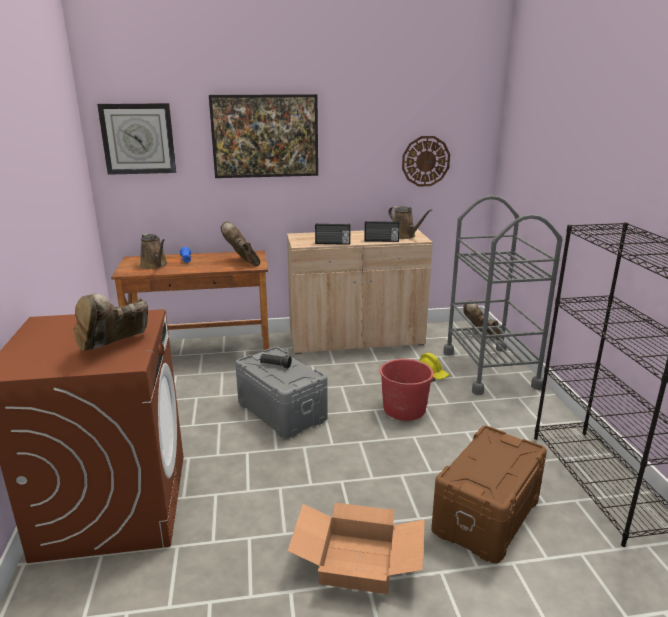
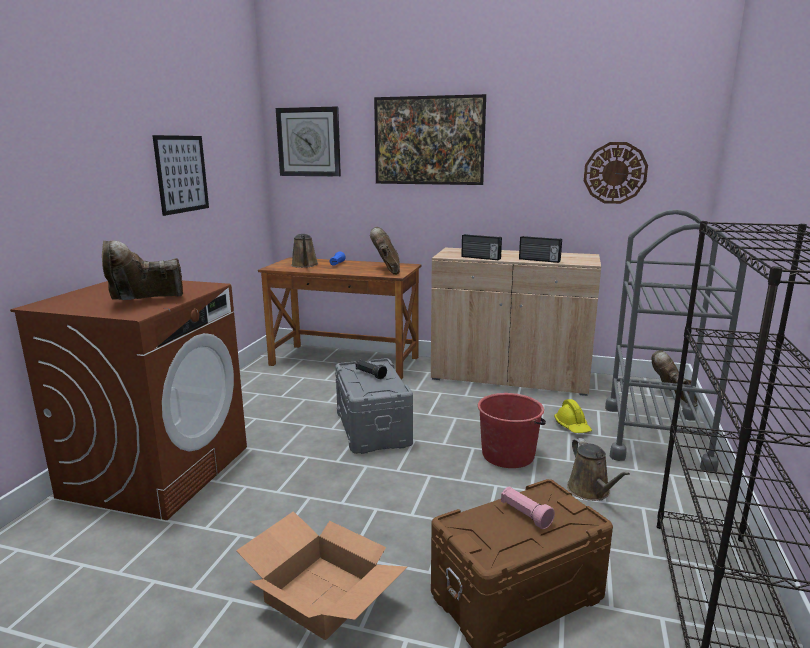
camera: 25 degrees right, 5 degrees down
brown watering can [388,206,432,239] -> brown watering can moved to [567,438,630,501]
none -> picture [152,135,209,216]
none -> pink flashlight [501,487,555,529]

